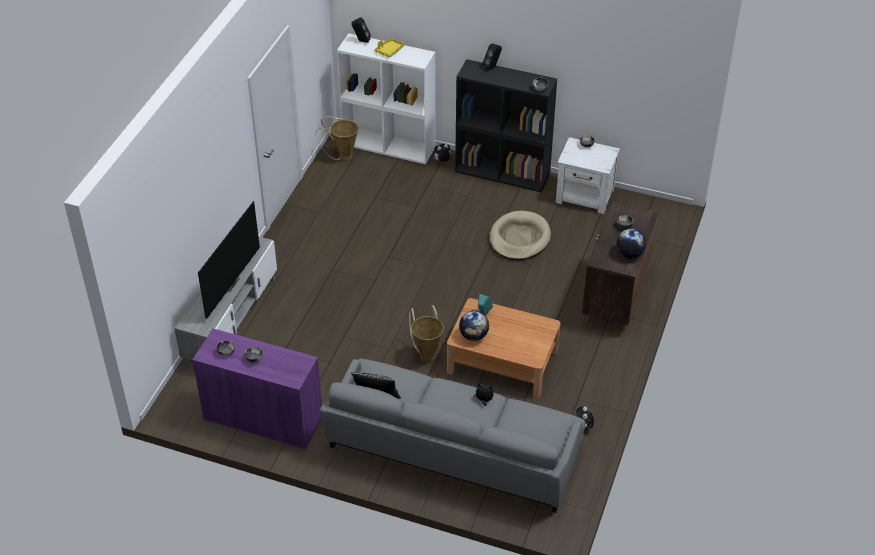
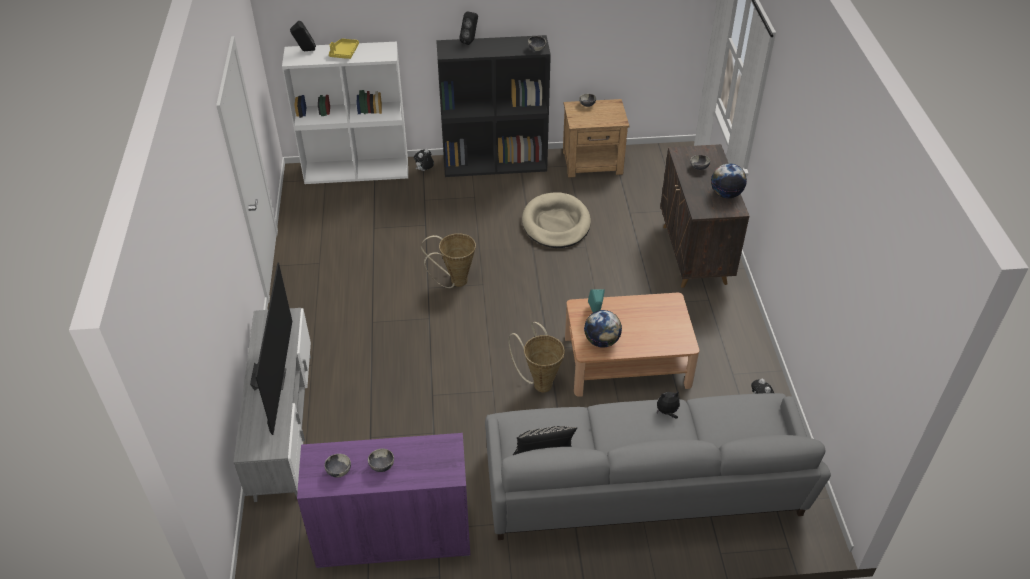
camera: 25 degrees left, 0 degrees up
basket [316,116,358,162] -> basket moved to [420,233,476,288]
white nightstand [556,137,620,214] -> brown nightstand [563,99,629,178]

